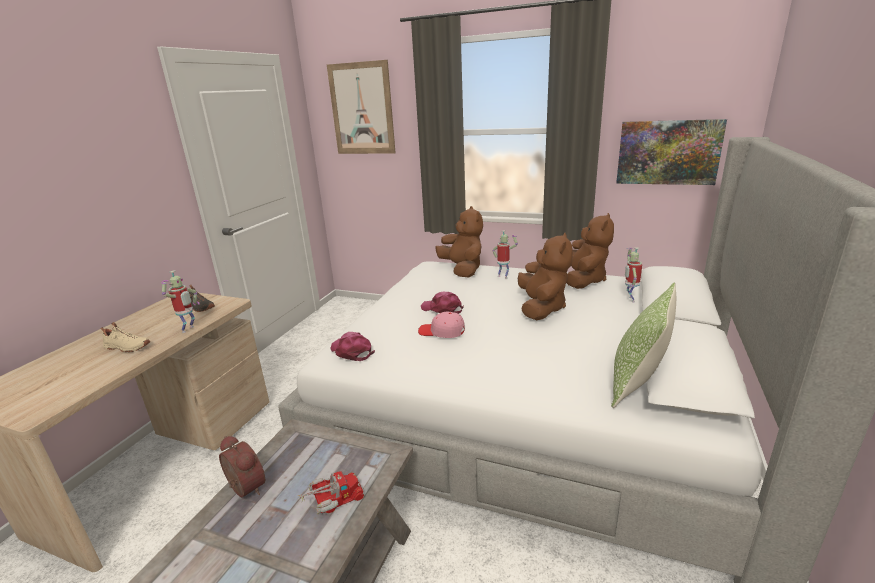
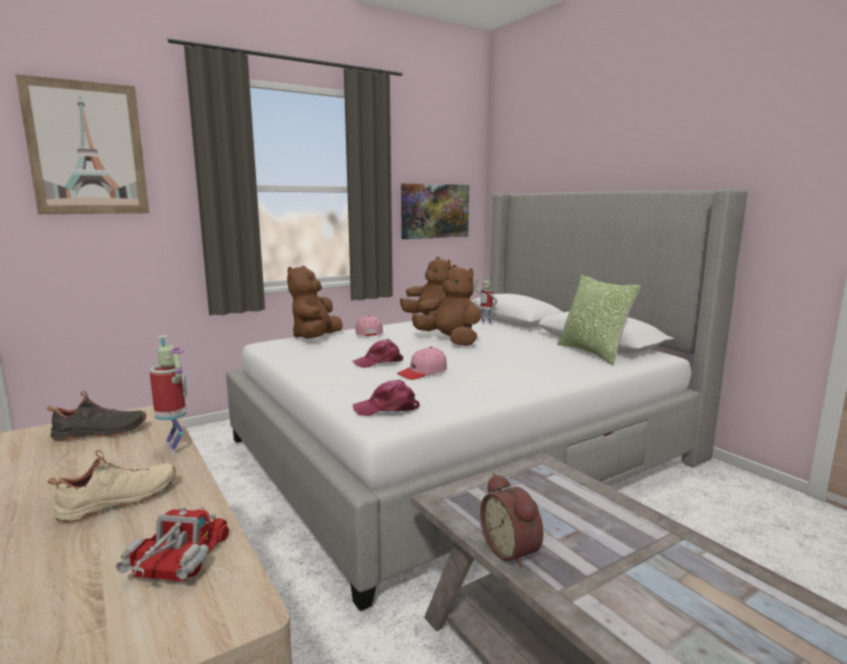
camera: 55 degrees left, 10 degrees down
alarm clock [219,436,265,498] -> alarm clock turned 105 degrees counterclockwise [480,474,544,568]
toy truck [297,471,364,514] -> toy truck moved to [116,506,229,581]
brown plush toy [435,206,483,277] -> brown plush toy turned 90 degrees counterclockwise [287,266,343,339]
toy robot [492,230,518,278] -> pink cap [355,316,383,336]

